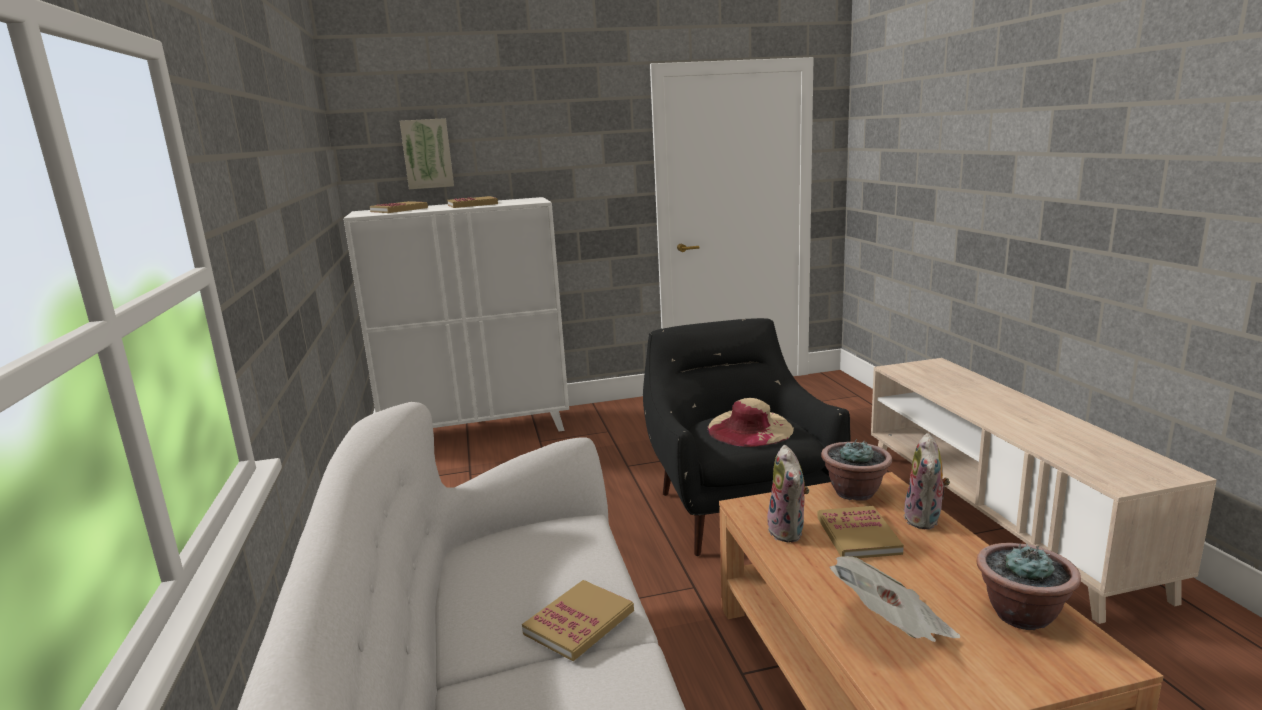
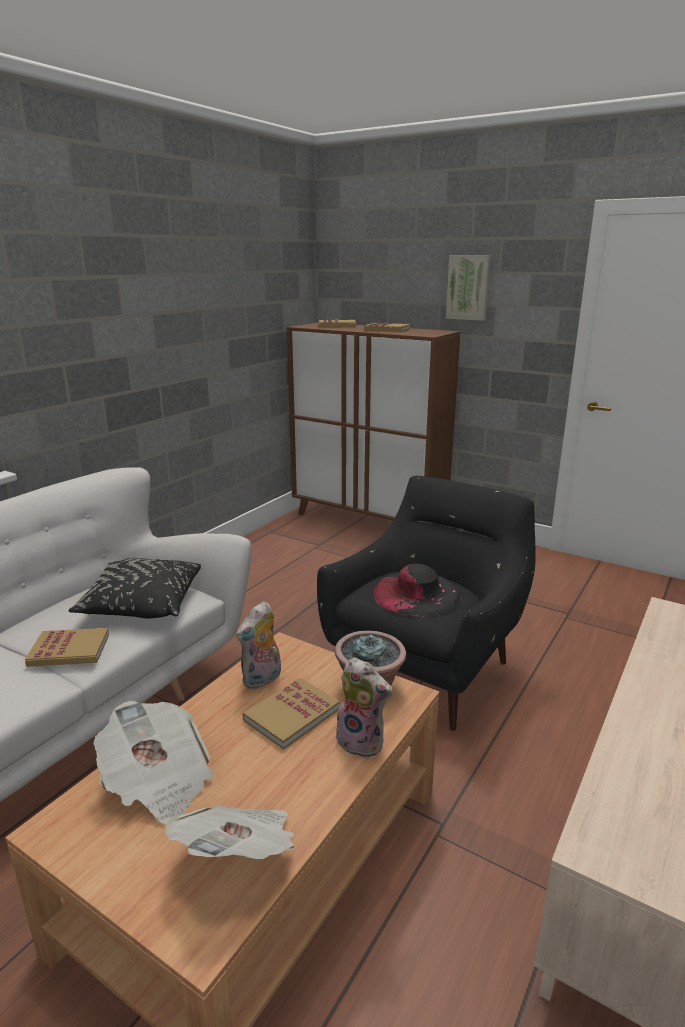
camera: 45 degrees right, 5 degrees up
white cabinet [343,197,569,432] -> brown cabinet [287,322,460,521]
picture [400,118,454,189] -> picture moved to [446,255,491,321]
beige hat [707,398,794,447] -> black hat [373,563,461,617]
plush toy [903,433,950,530] -> plush toy turned 120 degrees counterclockwise [336,657,392,758]
potted plant [977,543,1081,630] -> newspaper [165,804,295,859]
none -> black pillow [68,558,201,618]

